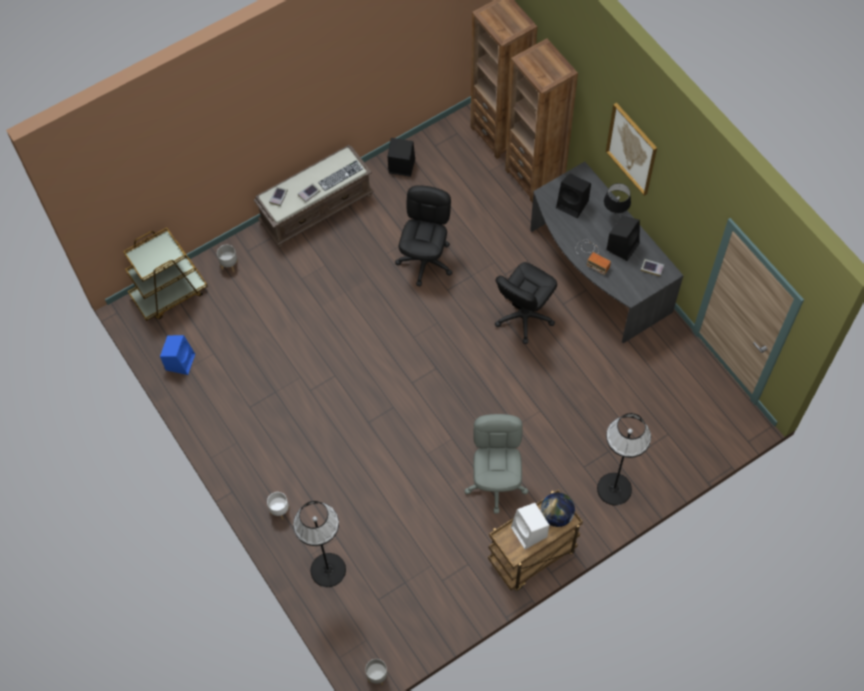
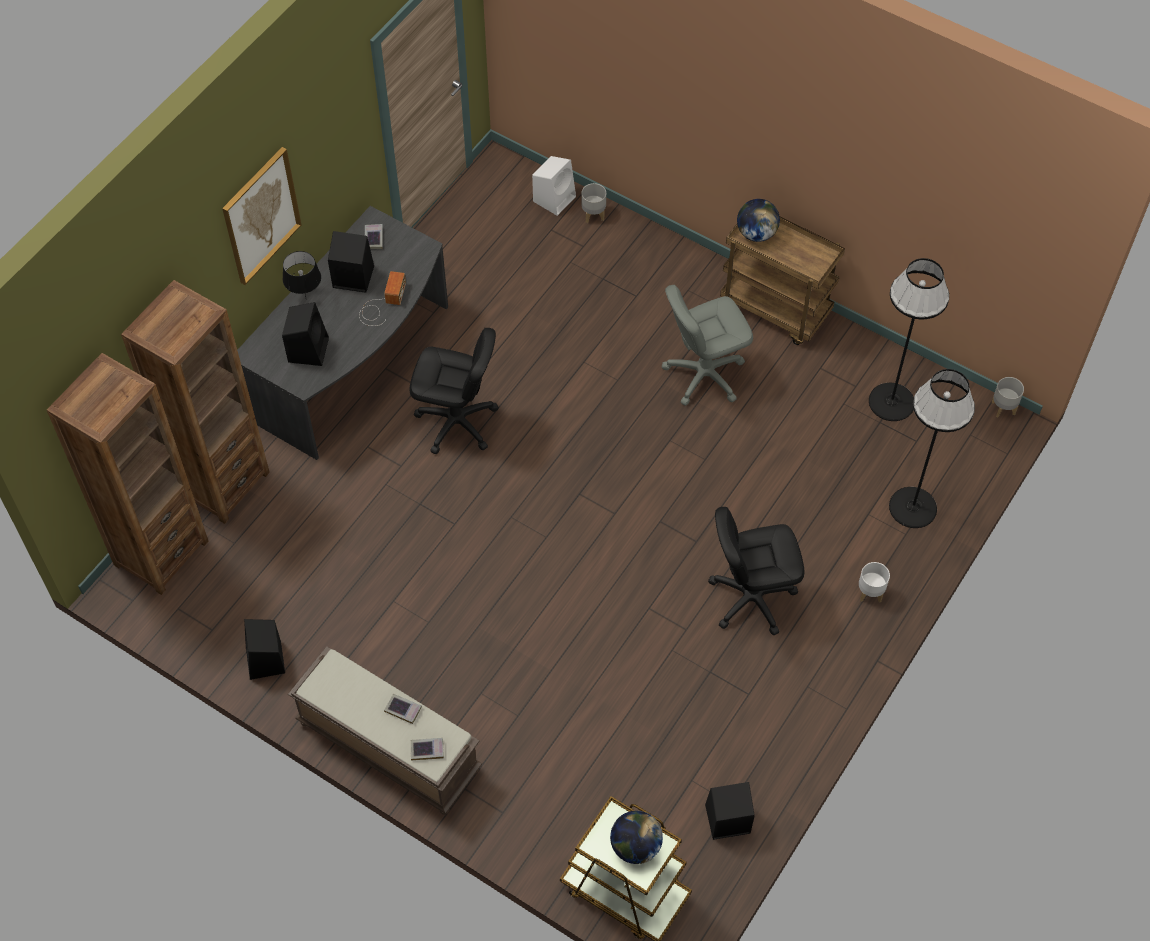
camera: 115 degrees left, 5 degrees down
blue speaker [160,335,195,375] -> black speaker [705,782,755,840]
grey planter [217,245,238,272] -> grey planter moved to [581,183,606,223]
keyboard [318,160,363,191] -> none
black office chair [395,185,453,286] -> black office chair moved to [708,507,804,635]
white speaker [511,503,549,549] -> white speaker moved to [532,156,576,216]
black floor lamp [597,413,651,505] -> black floor lamp moved to [869,258,949,421]
none -> globe [610,811,663,864]

